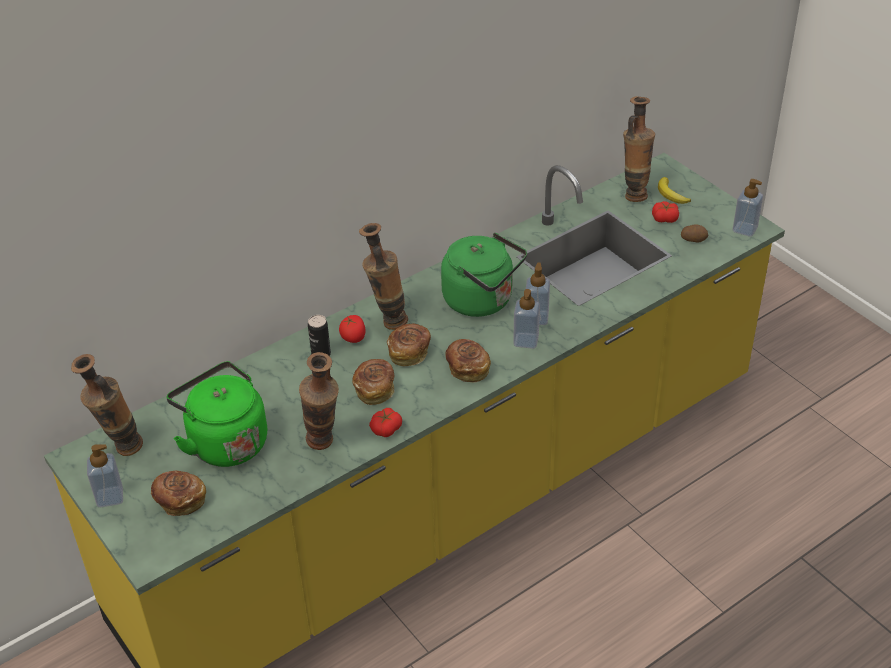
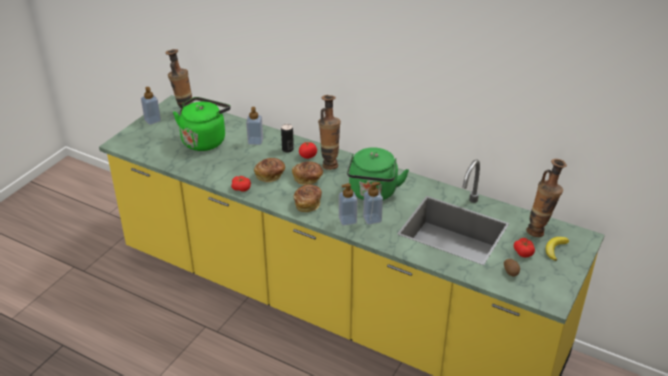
camera: 65 degrees right, 5 degrees down
bread [151,471,206,516] -> none
vase [299,352,339,450] -> none
soap dispenser [733,179,763,237] -> soap dispenser moved to [246,107,263,145]

